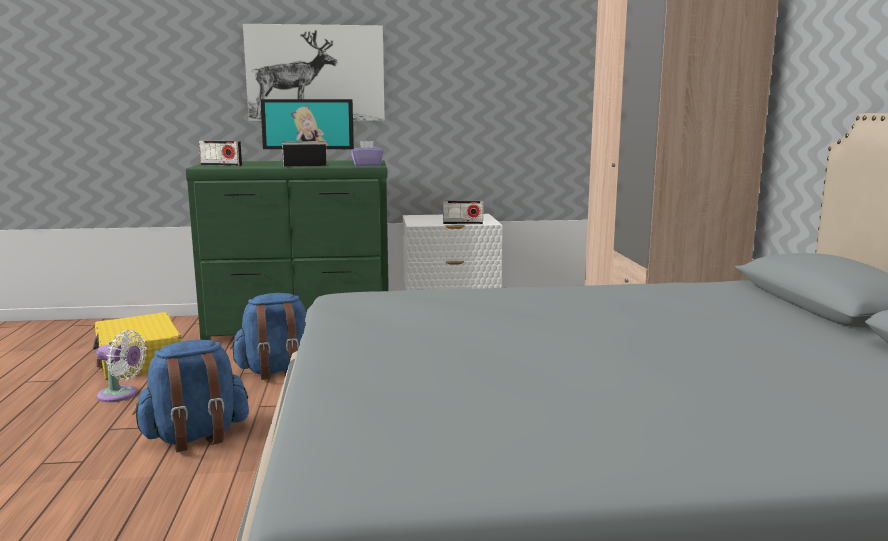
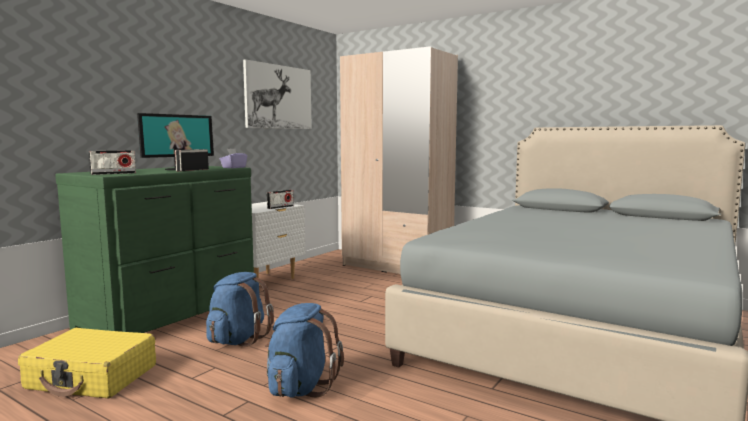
camera: 50 degrees left, 5 degrees down
white fan [96,330,147,402] -> none
picture [243,24,385,121] -> picture moved to [243,59,312,129]

